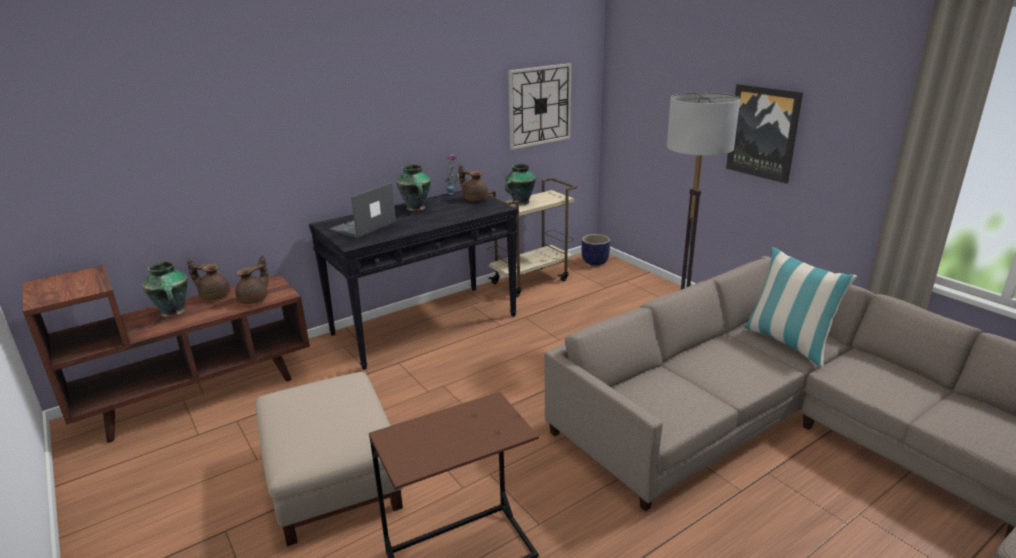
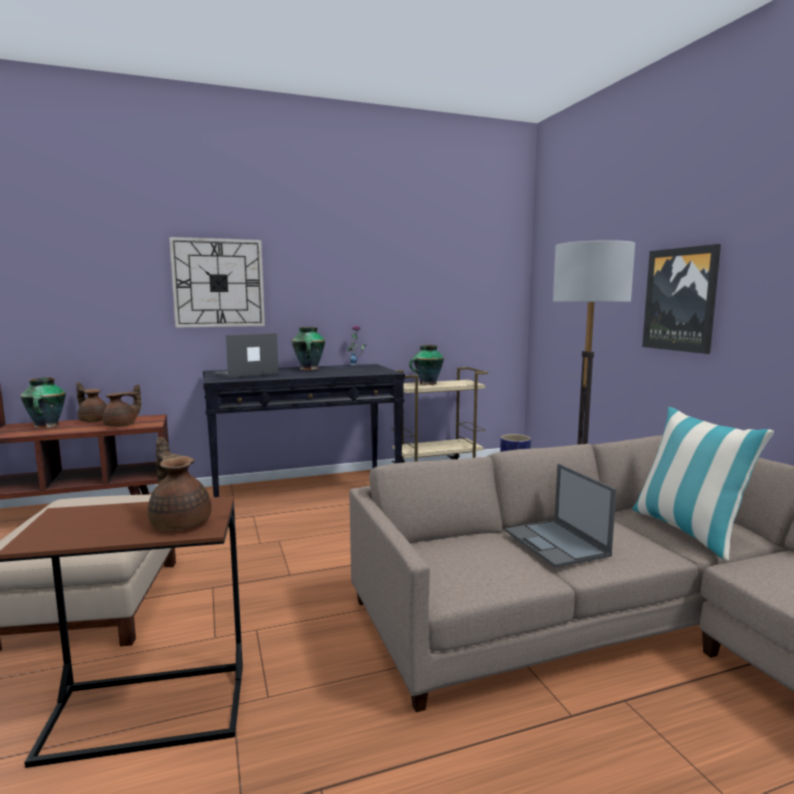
camera: 15 degrees right, 15 degrees down
brown teapot [459,164,488,201] -> brown teapot moved to [148,437,212,530]
wall clock [508,63,572,150] -> wall clock moved to [169,237,265,327]
none -> laptop [505,464,617,568]

